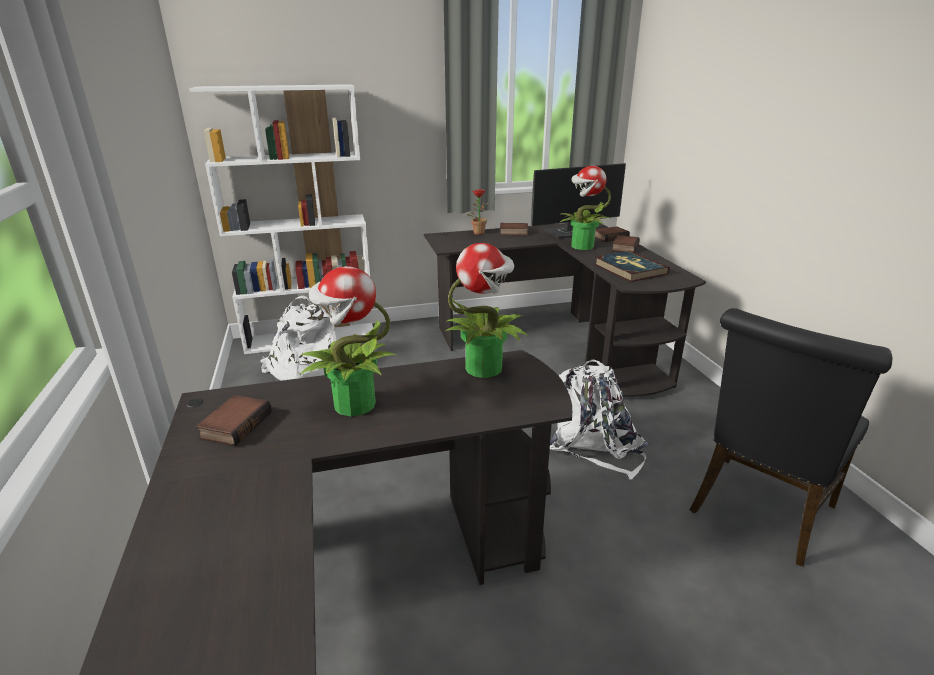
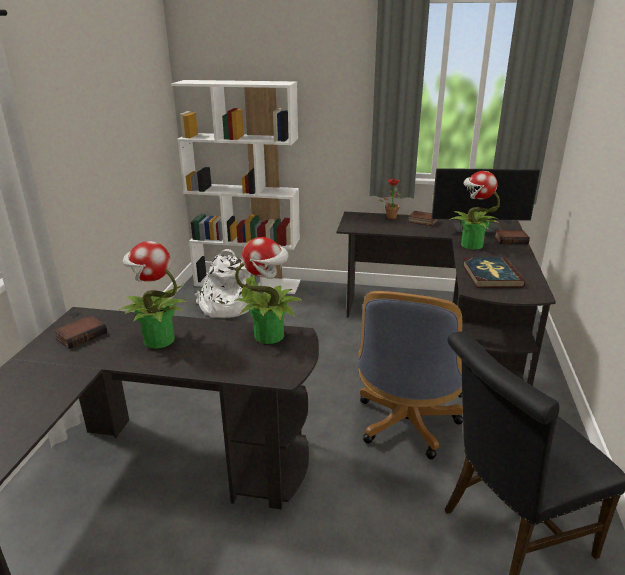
camera: 25 degrees right, 0 degrees up
white backpack [550,360,649,480] -> blue office chair [358,291,463,459]
book [612,235,640,252] -> none

